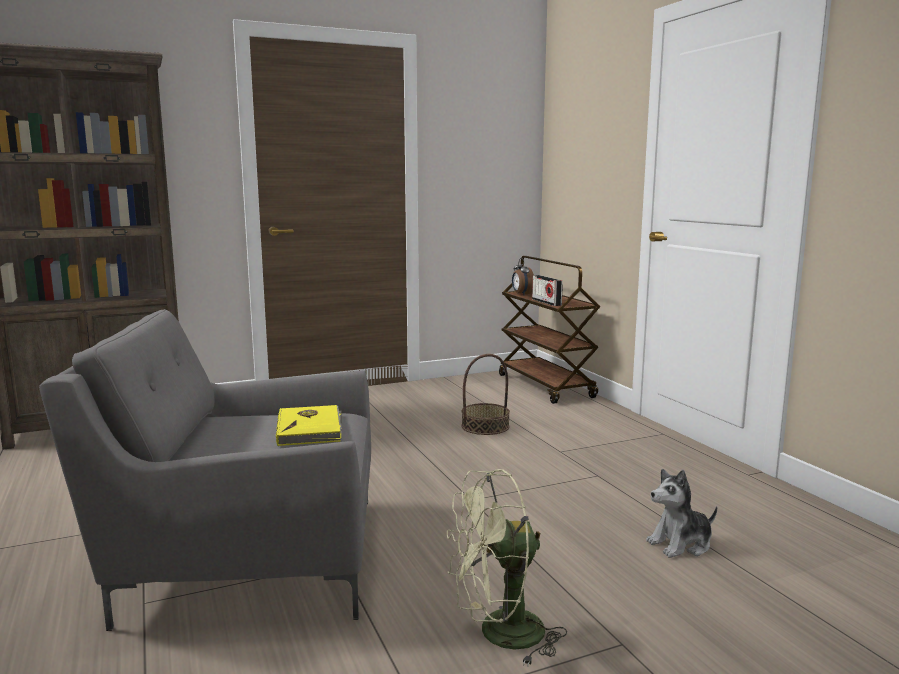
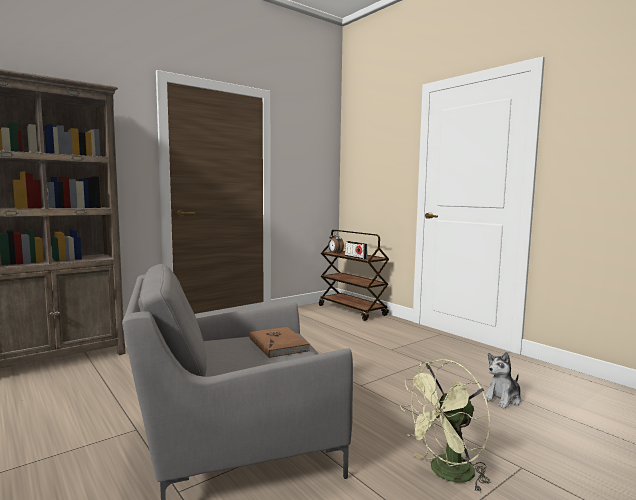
camera: 15 degrees left, 5 degrees down
yellow book [276,405,342,446] -> brown book [249,327,310,358]
basket [461,354,510,435] -> none

